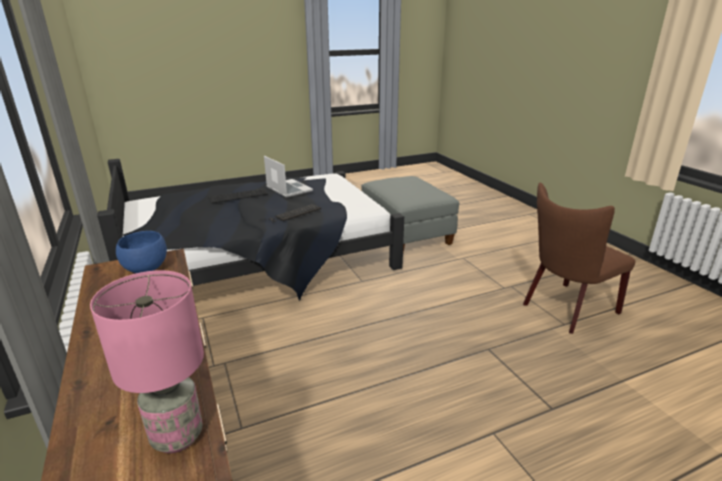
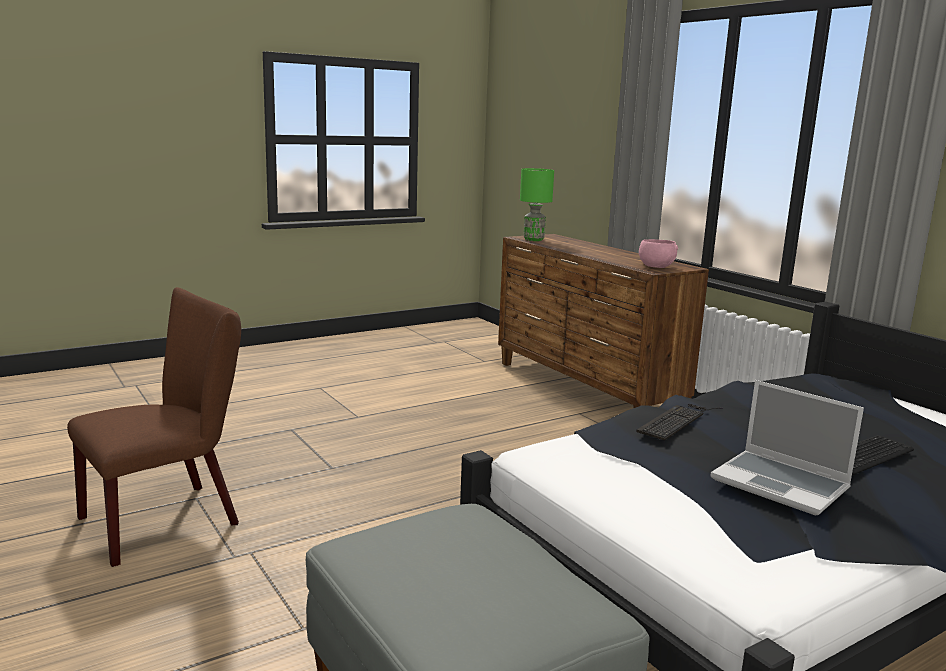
camera: 170 degrees right, 10 degrees down
pink table lamp [90,270,204,453] -> green table lamp [520,168,554,241]
blue bowl [116,231,167,273] -> pink bowl [639,239,678,268]

